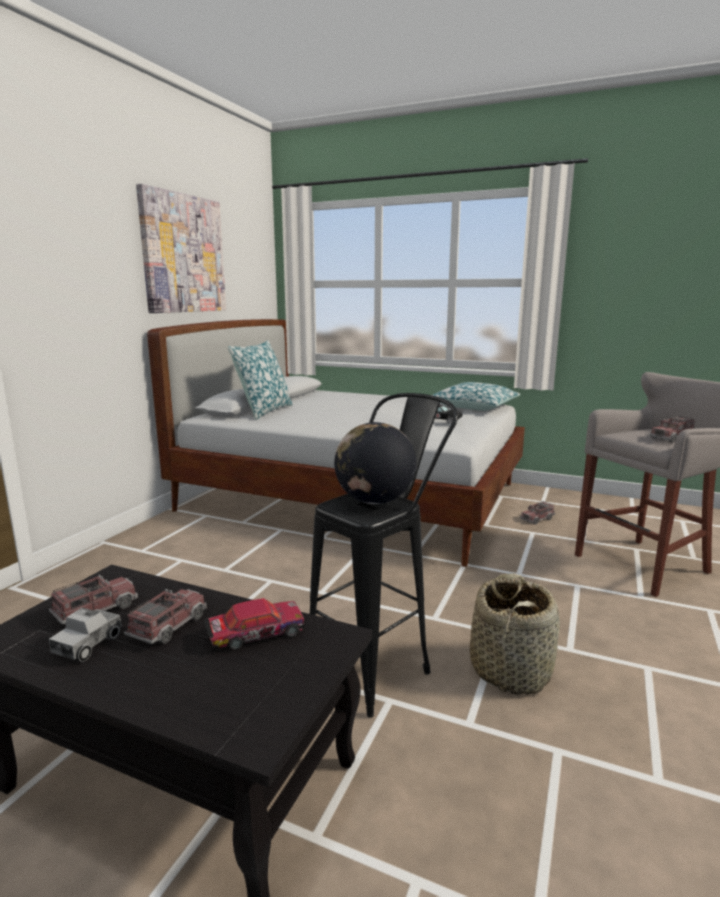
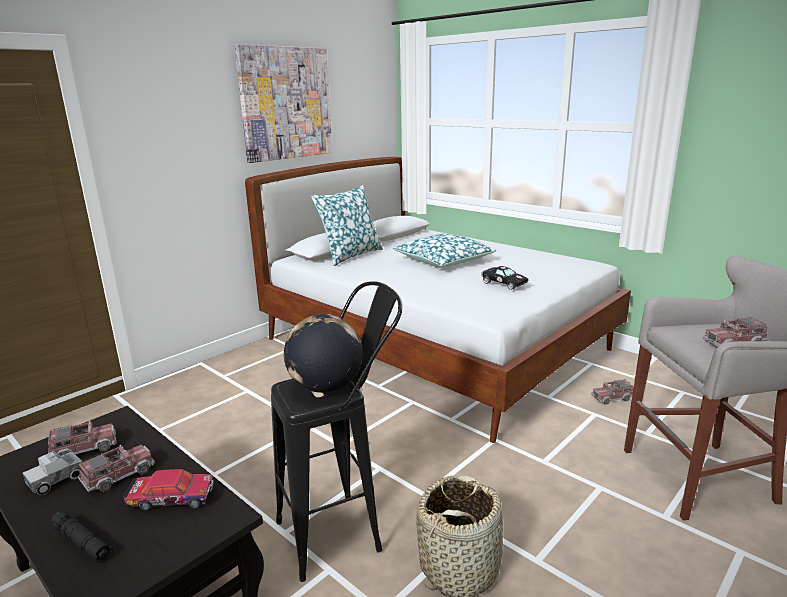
camera: 20 degrees right, 5 degrees up
pillow [432,382,520,411] -> pillow moved to [393,233,496,268]
none -> black flashlight [51,511,113,563]

